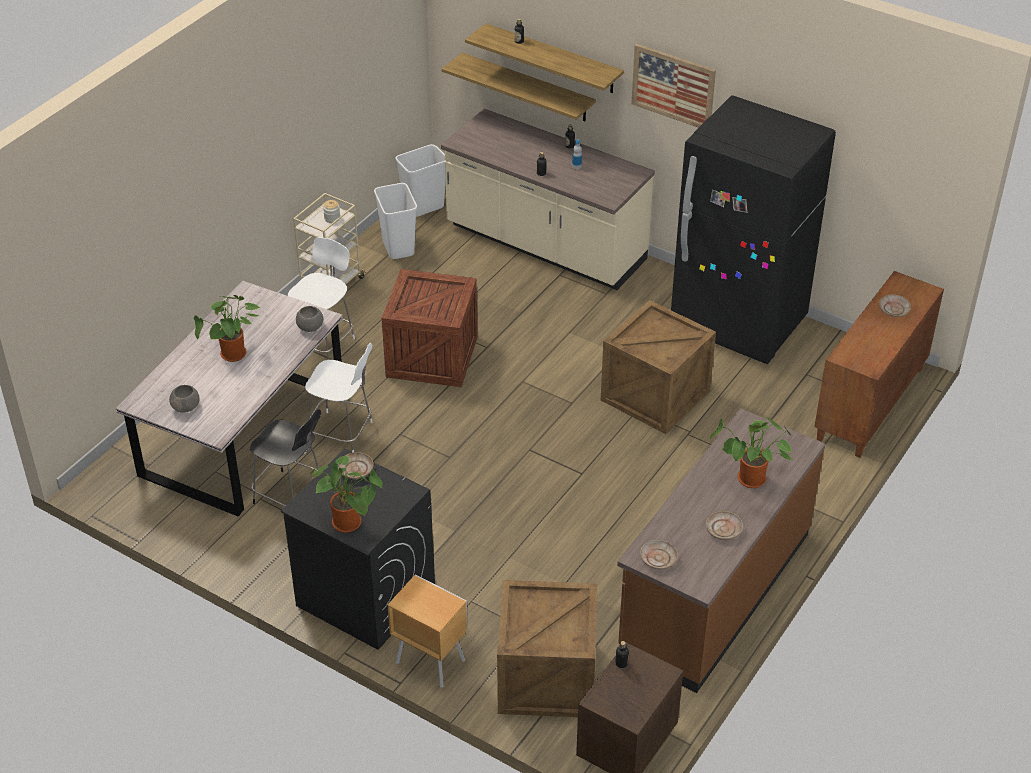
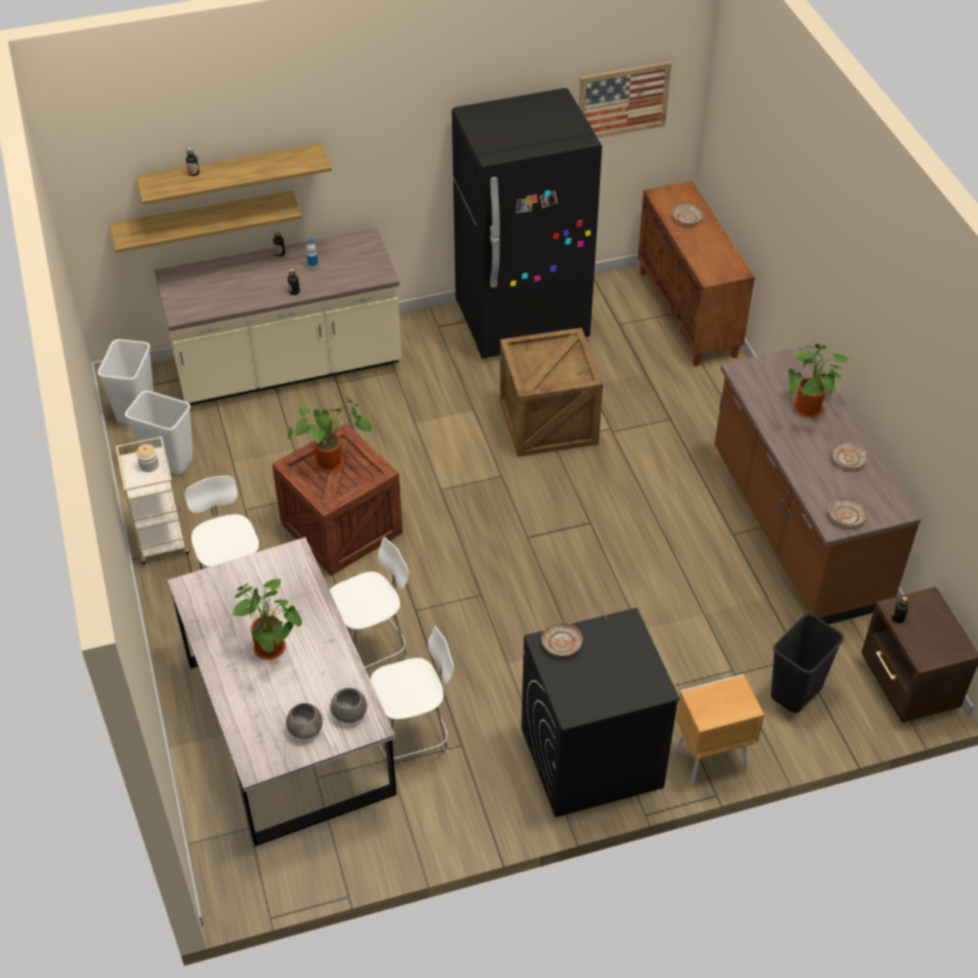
camera: 50 degrees left, 5 degrees up
black chair [250,409,321,506] -> white chair [370,626,454,759]
grey bowl [296,306,323,332] -> grey bowl moved to [330,688,367,723]
potted plant [310,455,383,533] -> potted plant moved to [287,395,372,472]
crate [497,580,597,717] -> black trash can [771,614,844,713]
picture [631,44,716,128] -> picture moved to [579,61,672,138]

